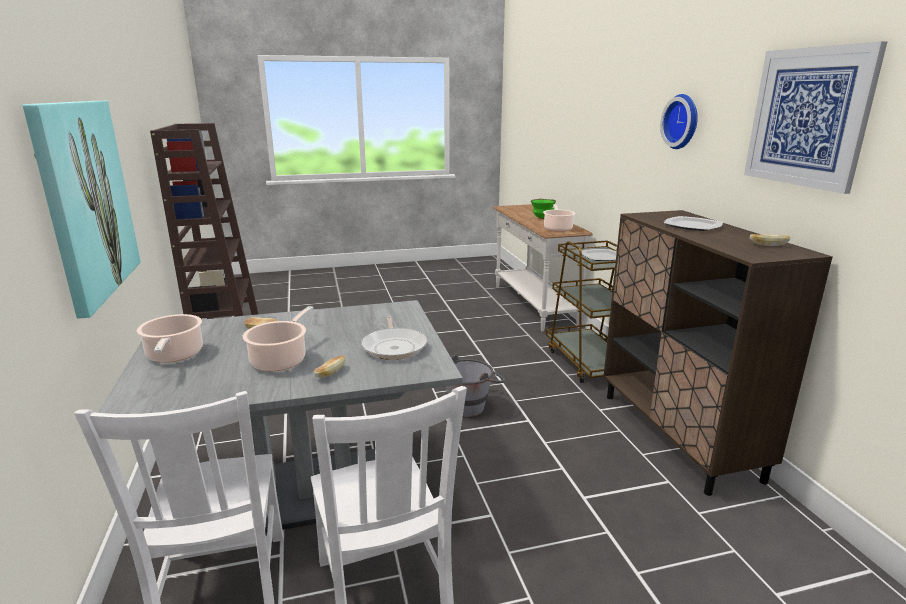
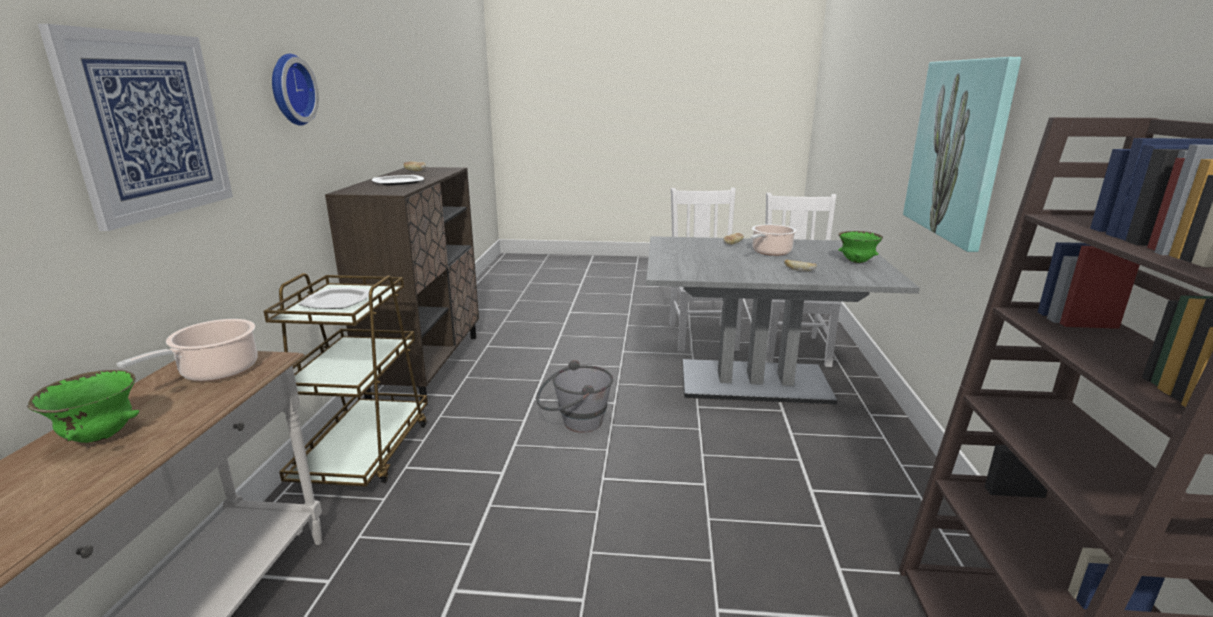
camera: 160 degrees left, 0 degrees up
cooking pot [137,314,203,363] -> green bowl [838,231,883,263]
frying pan [361,316,427,360] -> none
picture [744,41,888,194] -> picture moved to [38,24,233,231]

